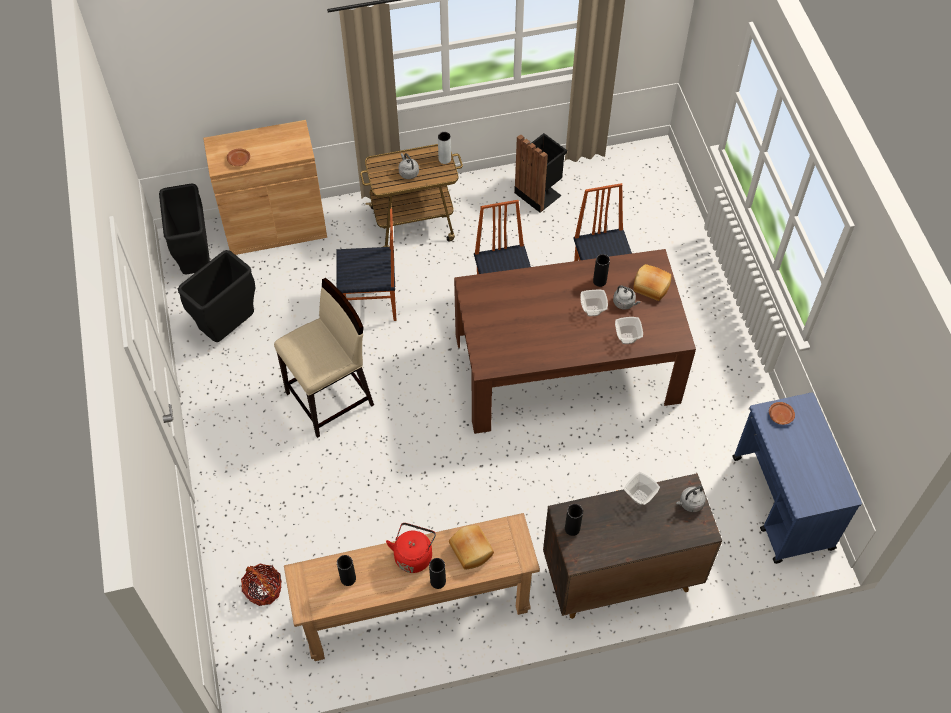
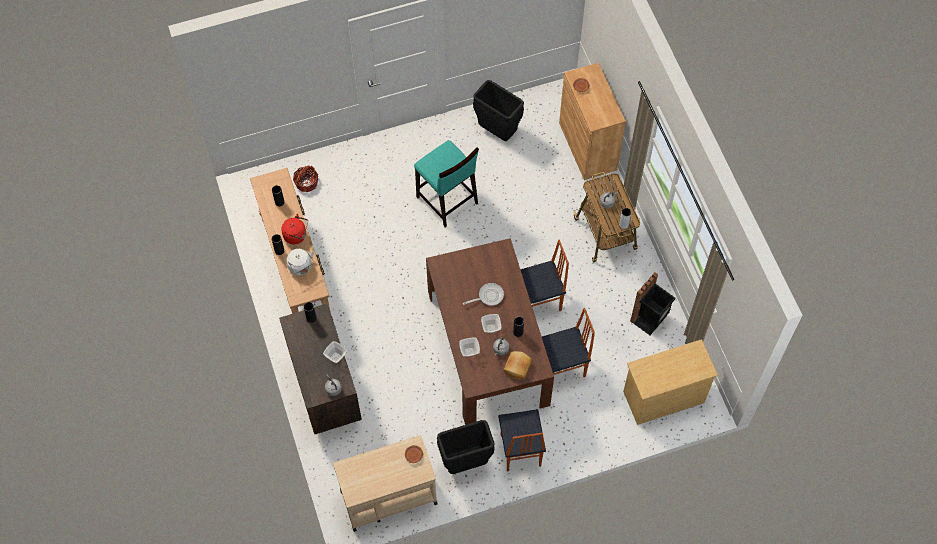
camera: 85 degrees right, 5 degrees up
black trash can [159,183,210,275] -> black trash can moved to [437,420,495,474]
beige stool [274,278,374,438] -> turquoise stool [414,140,479,227]
chair [336,208,397,321] -> chair moved to [498,409,546,471]
bread [449,525,494,570] -> white kettle [287,249,314,276]
blue cart [732,392,862,564] -> beige cart [333,435,438,532]
none -> frying pan [463,283,504,306]
none -> beige dresser [623,339,718,425]

